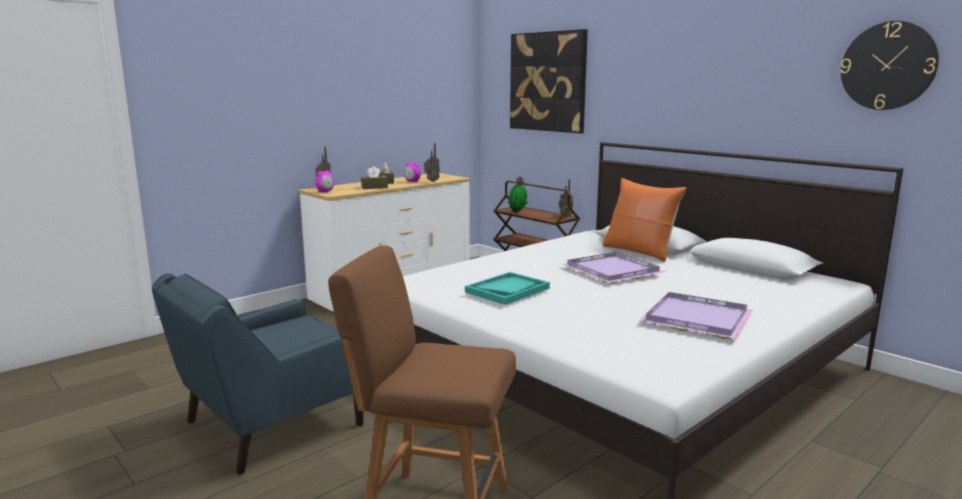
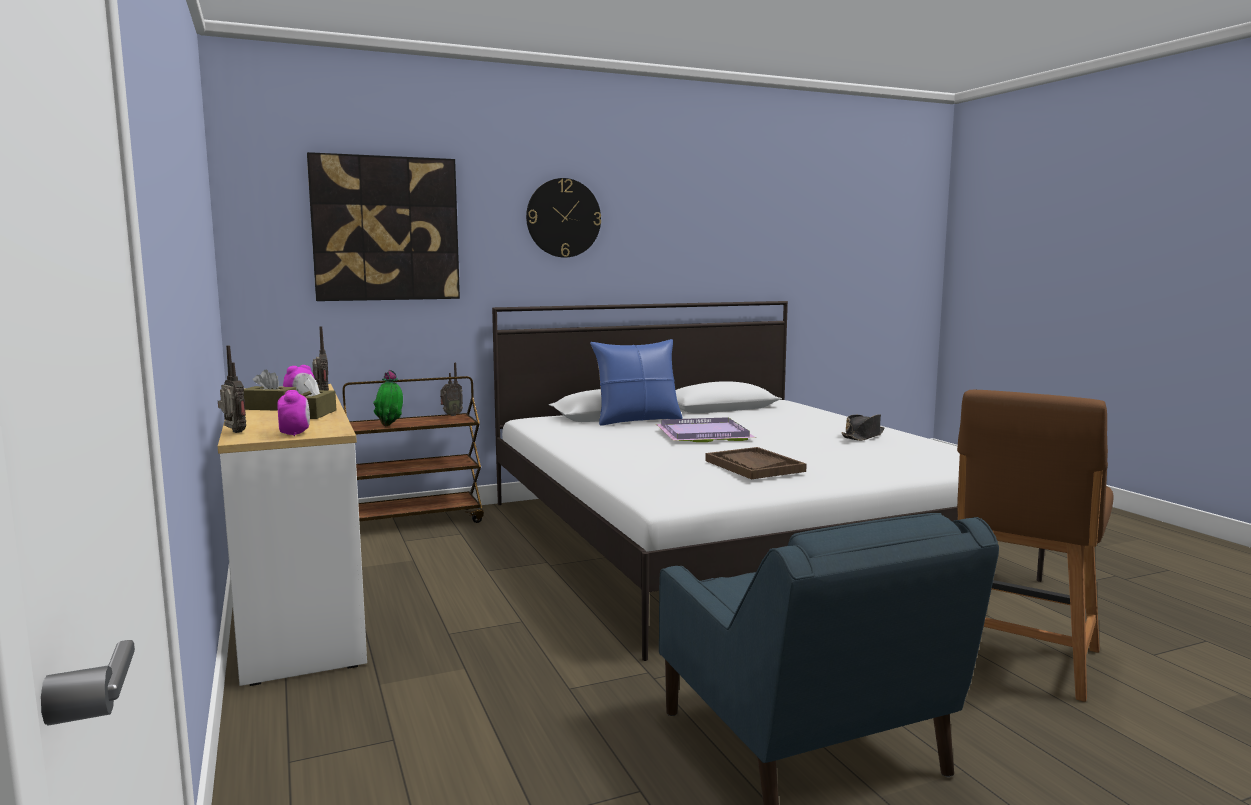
camera: 70 degrees left, 5 degrees down
turquoise tray [465,272,550,305] -> brown tray [705,447,807,479]
orange pillow [603,178,686,262] -> blue pillow [590,339,683,426]
purple tray [639,292,753,339] -> black hat [842,414,884,441]
wall clock [840,21,939,110] -> wall clock moved to [526,178,601,257]

